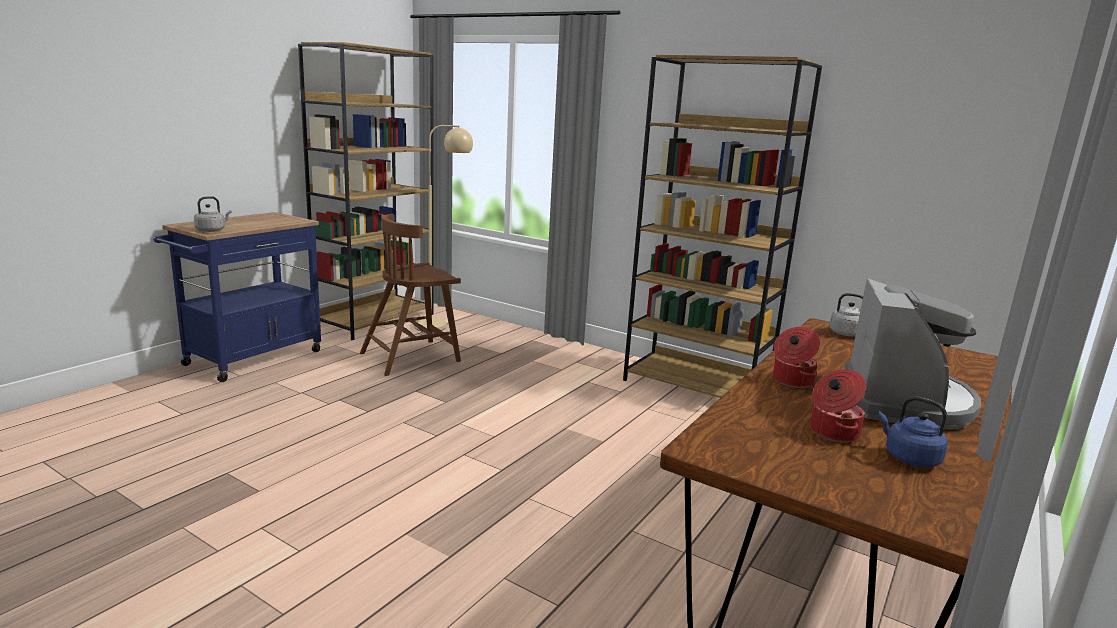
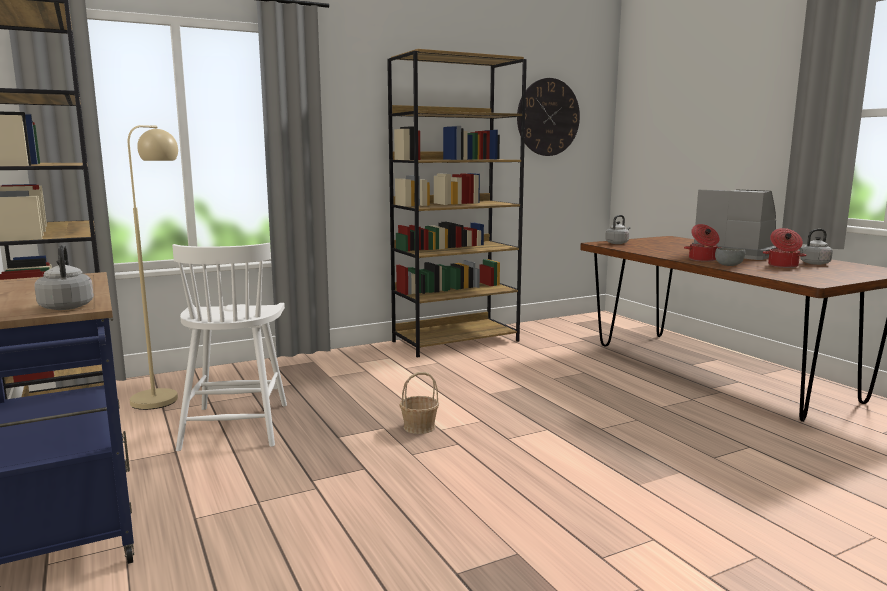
camera: 60 degrees left, 5 degrees down
brown chair [360,214,461,376] -> white chair [172,243,287,451]
blue kettle [878,396,948,468] -> grey kettle [799,229,833,265]
none -> basket [399,372,439,434]
none -> wall clock [517,78,580,156]
none -> grey bowl [715,248,746,266]

